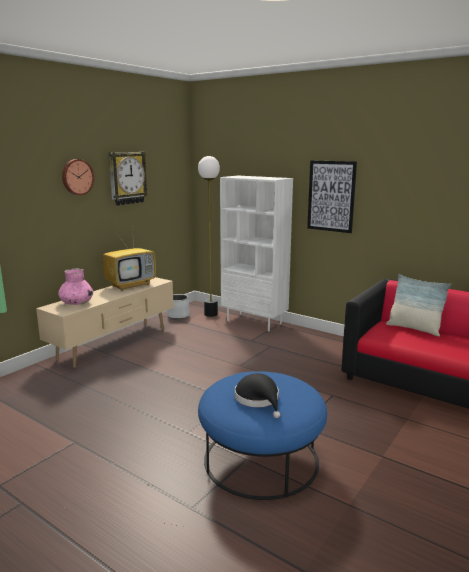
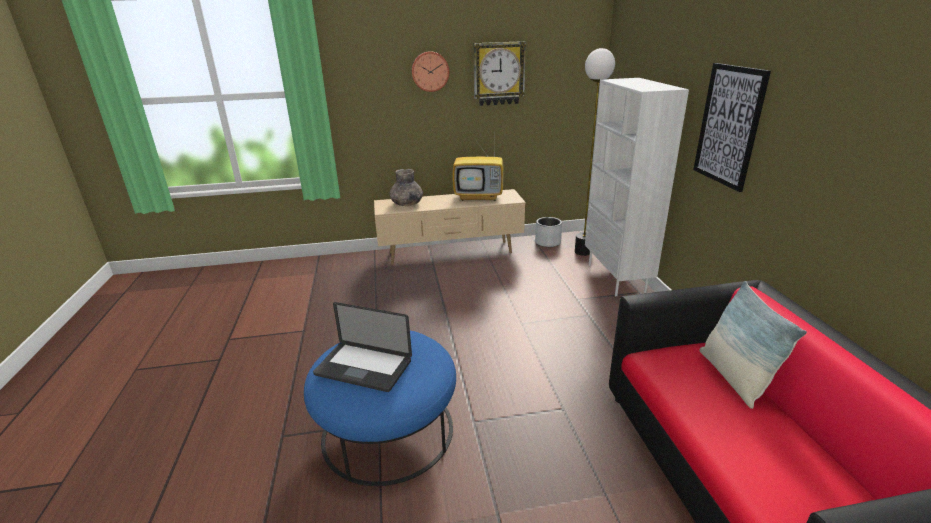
camera: 45 degrees right, 10 degrees up
pink vase [58,268,93,305] -> grey vase [390,169,423,206]
black hat [235,373,280,418] -> laptop [313,302,412,392]

